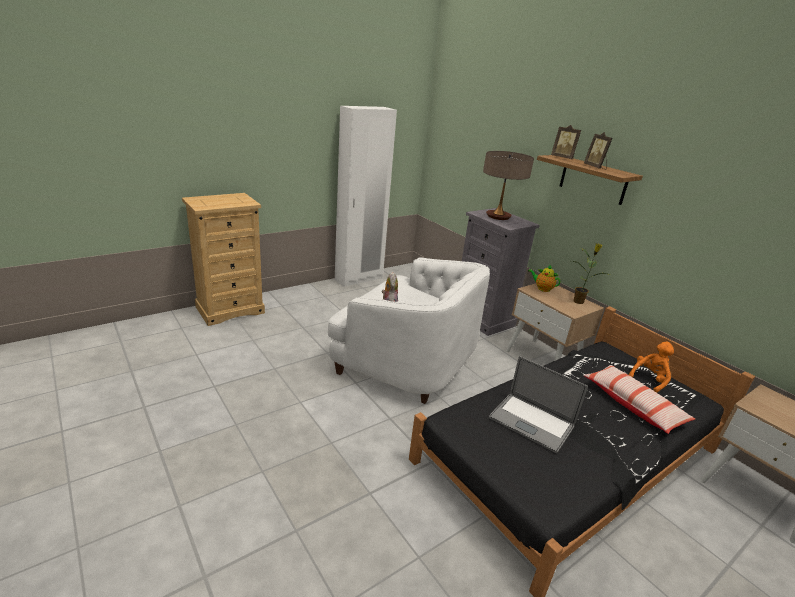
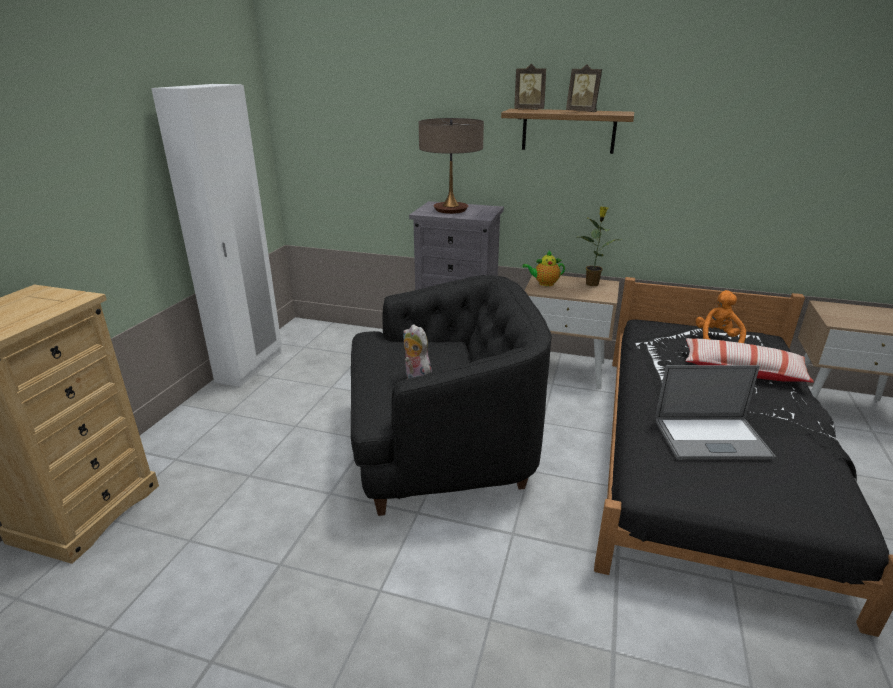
camera: 35 degrees left, 0 degrees up
white armchair [328,257,490,404] -> black armchair [351,275,552,516]

